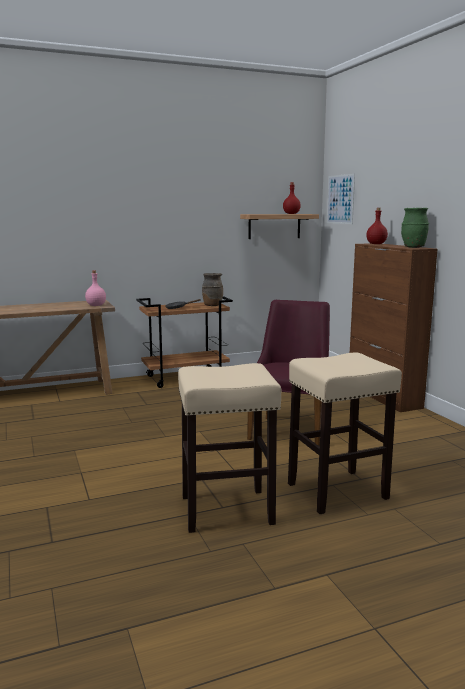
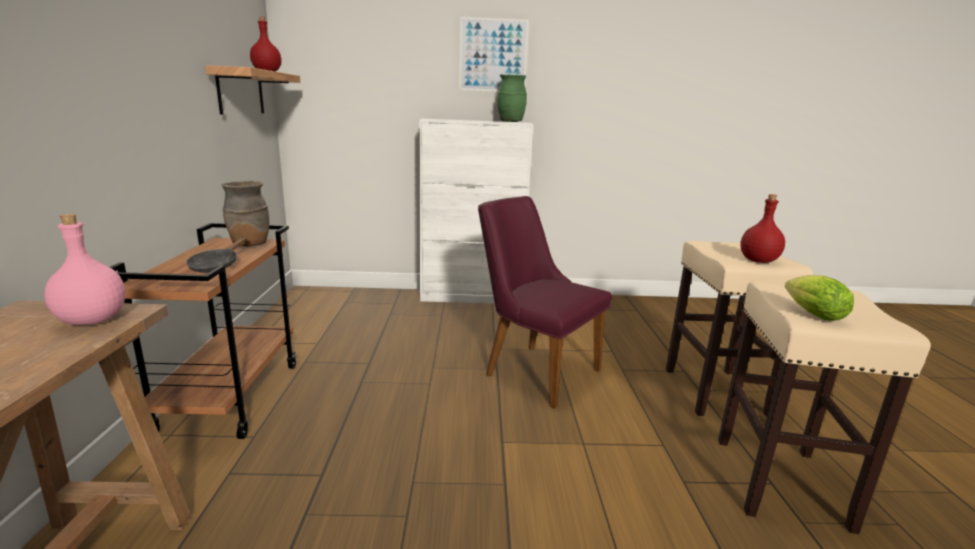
camera: 70 degrees left, 5 degrees up
picture [327,174,355,224] -> picture moved to [459,17,529,92]
brown cabinet [350,243,438,412] -> white cabinet [419,119,533,304]
red bottle [366,208,388,244] -> red bottle moved to [740,194,785,263]
none -> lettuce [785,275,854,321]

